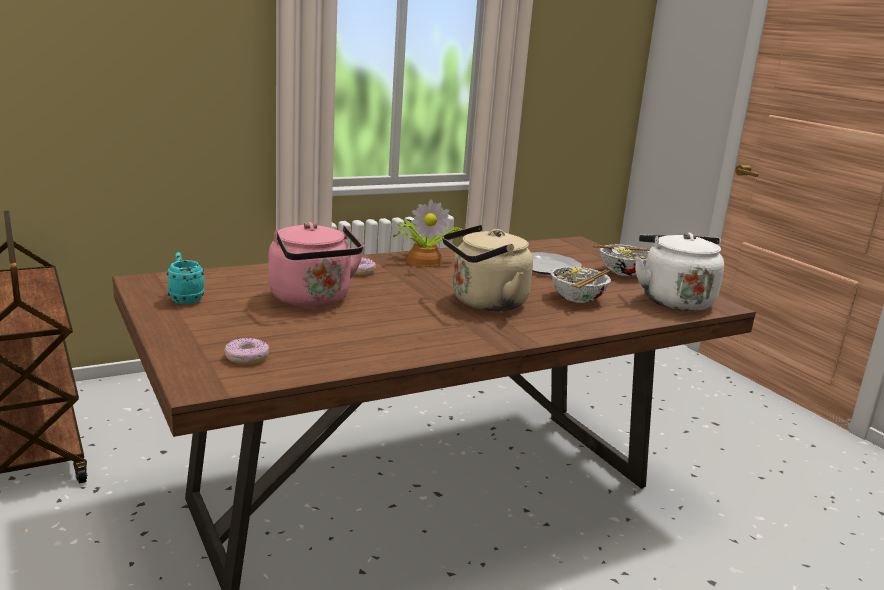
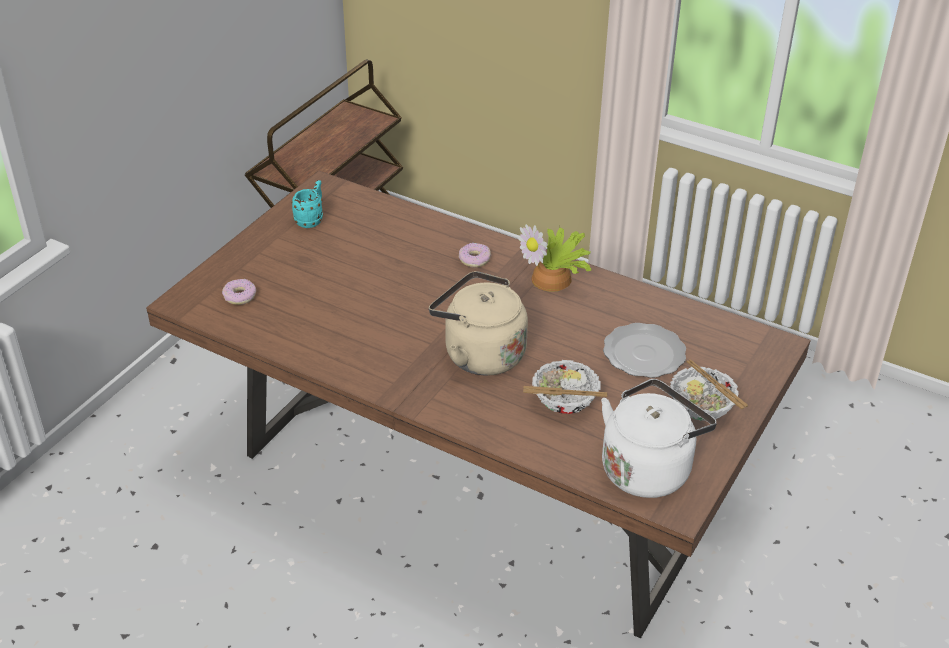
camera: 60 degrees right, 20 degrees up
pink kettle [268,222,364,307] -> none

